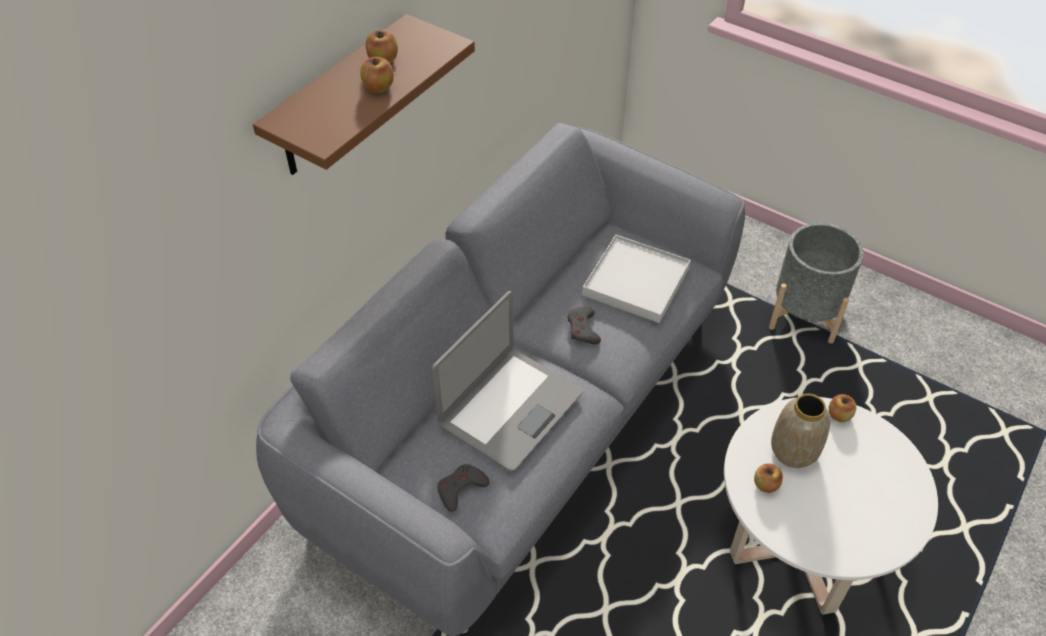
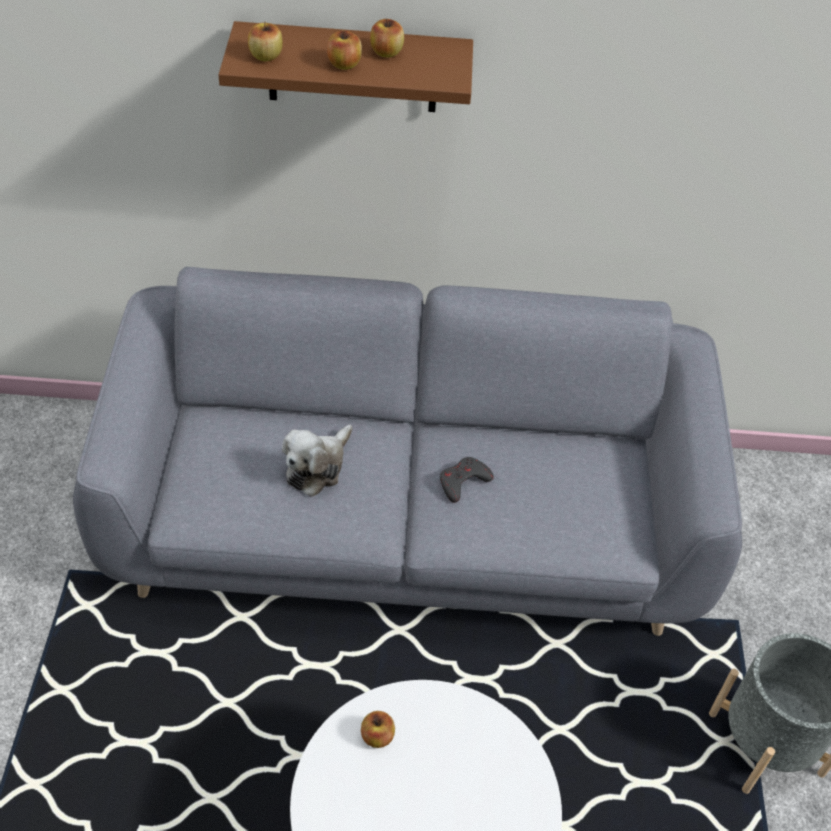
camera: 55 degrees right, 0 degrees up
laptop [432,291,583,471] -> plush toy [282,425,352,497]
grey game controller [438,464,490,512] -> none
white tray [582,235,691,323] -> none
vase [771,394,830,468] -> none
apple [829,394,856,422] -> apple moved to [248,22,283,61]

